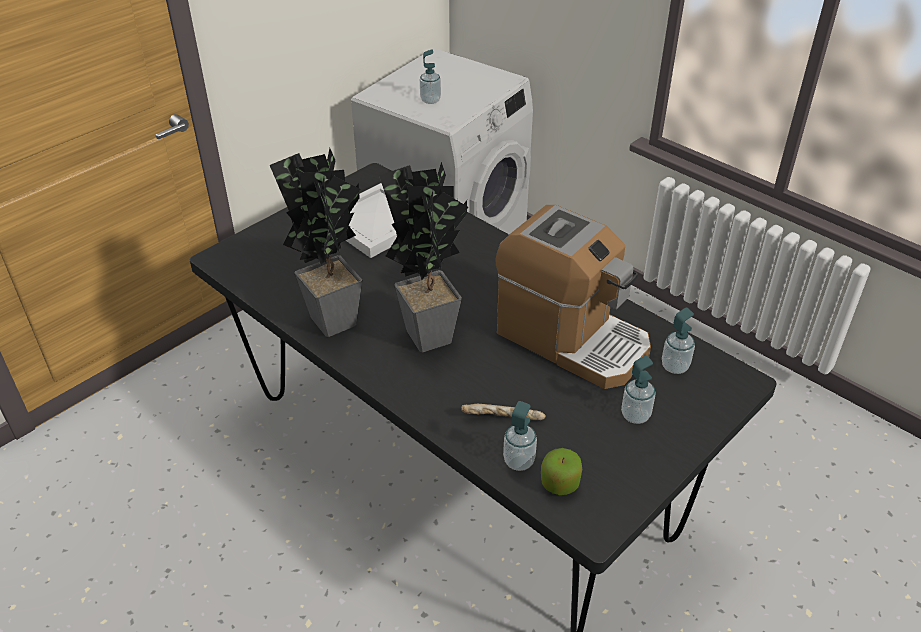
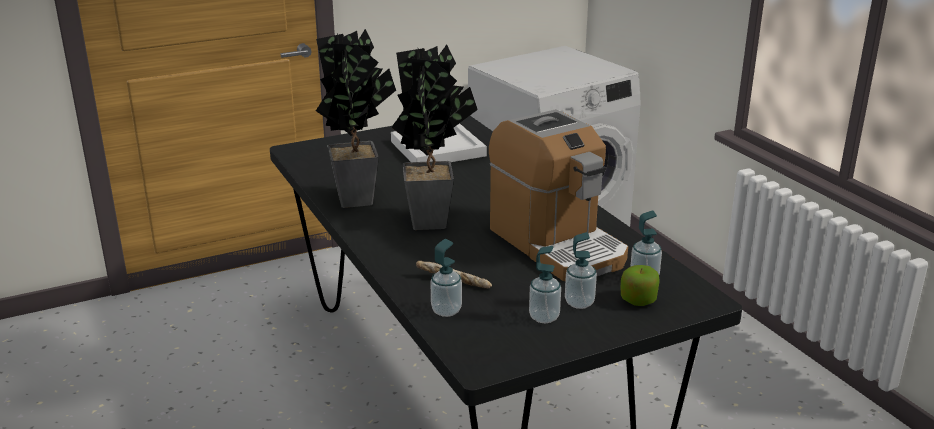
camera: 20 degrees right, 15 degrees down
soap dispenser [420,49,441,104] -> soap dispenser moved to [529,246,561,323]
apple [541,448,582,495] -> apple moved to [621,265,660,306]

